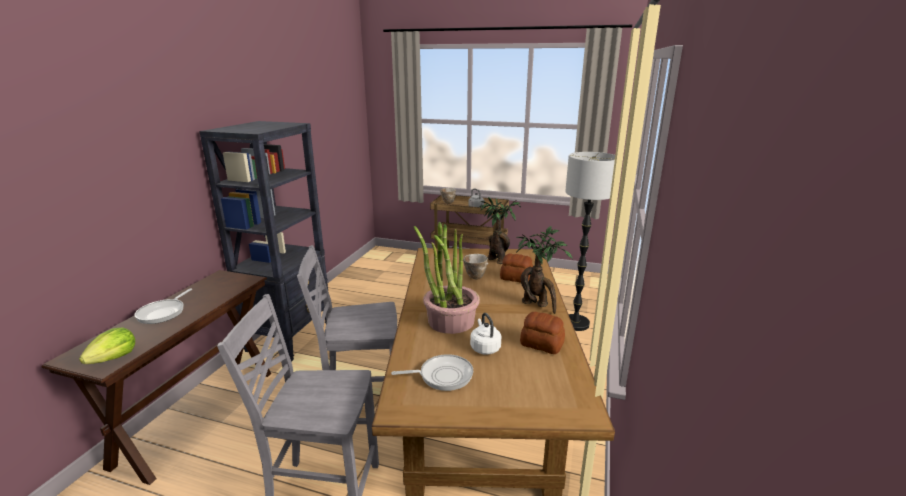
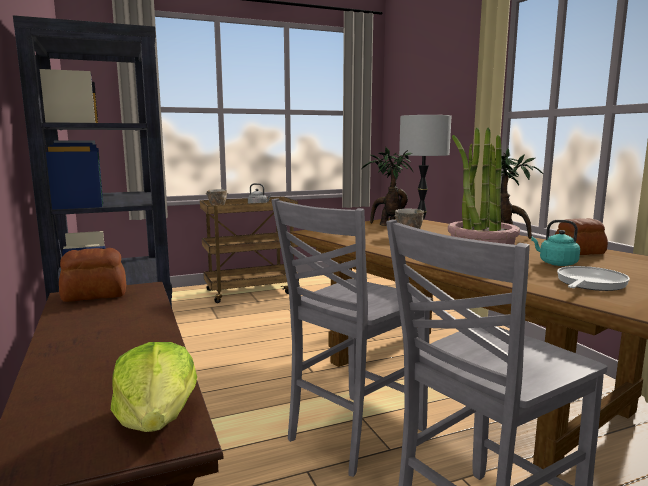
camera: 40 degrees left, 10 degrees down
frying pan [135,288,192,324] -> none
white kettle [470,313,501,355] -> turquoise kettle [531,220,580,266]
bread [500,253,533,283] -> bread moved to [59,248,126,302]

